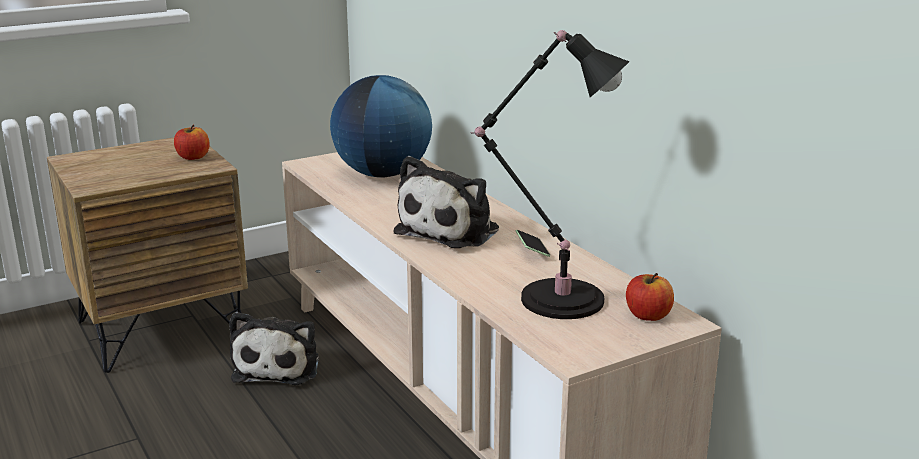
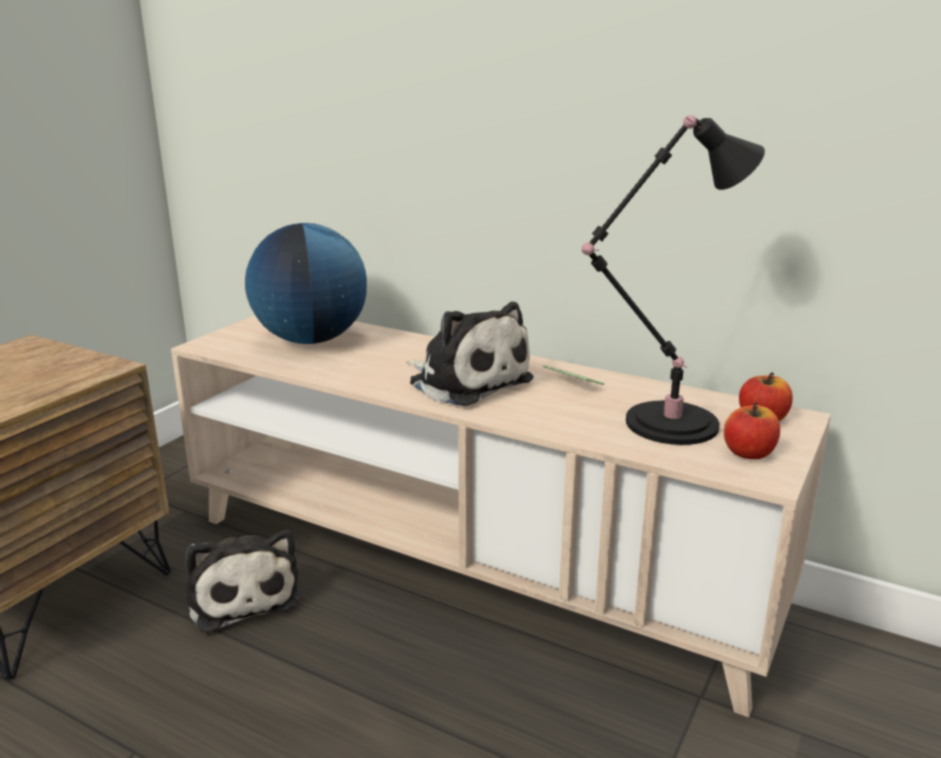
camera: 30 degrees left, 0 degrees up
apple [174,125,210,160] -> apple moved to [724,402,780,459]
plush toy [394,156,499,248] -> plush toy turned 45 degrees counterclockwise [406,302,534,406]

